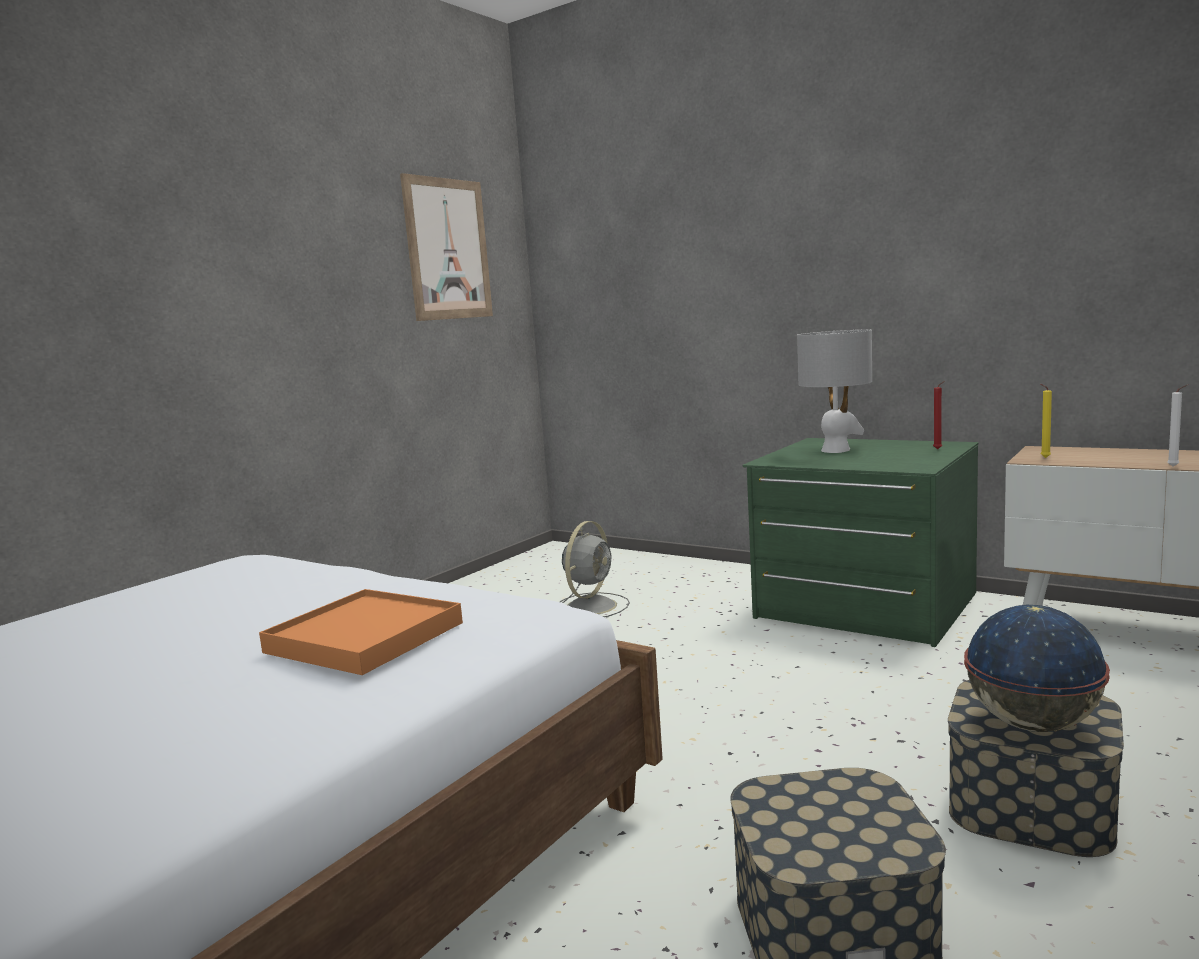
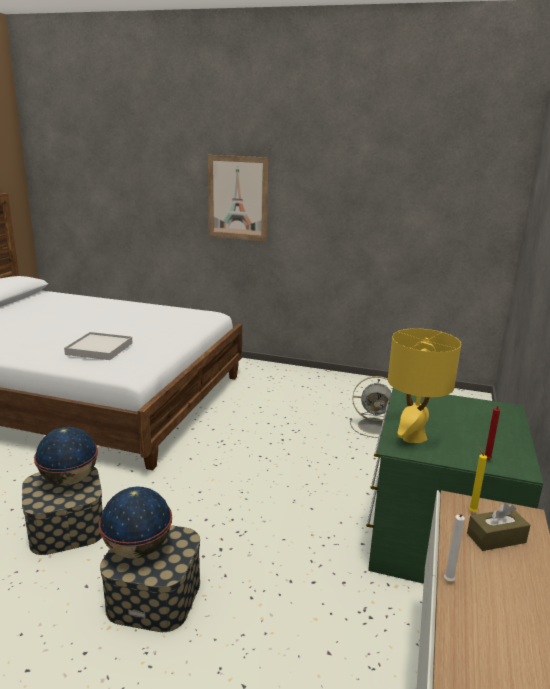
camera: 70 degrees right, 10 degrees up
orange tray [259,589,463,675] -> white tray [64,332,133,360]
picture [400,173,493,321] -> picture moved to [208,155,269,241]
grey table lamp [797,330,872,453] -> none
none -> globe [34,427,98,486]
none -> yellow table lamp [388,328,461,443]
none -> brown tissue box [467,503,530,551]

